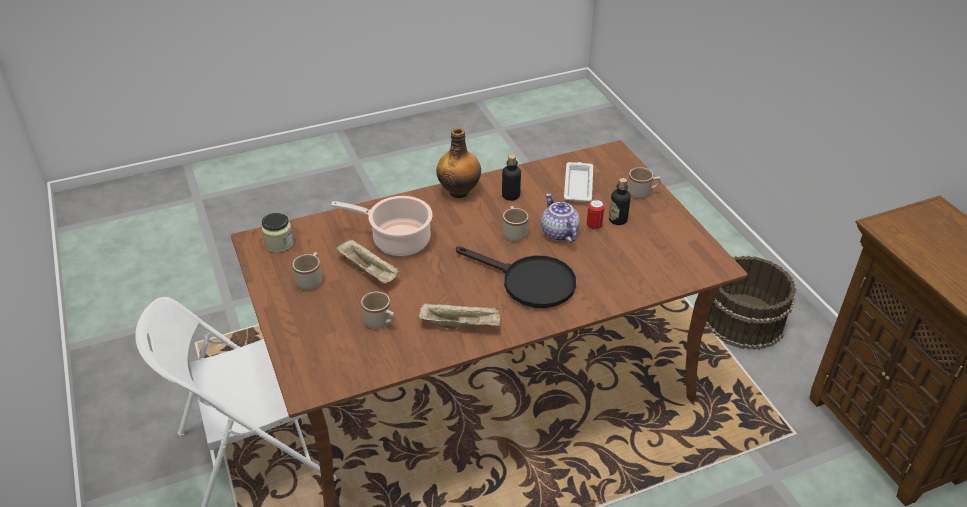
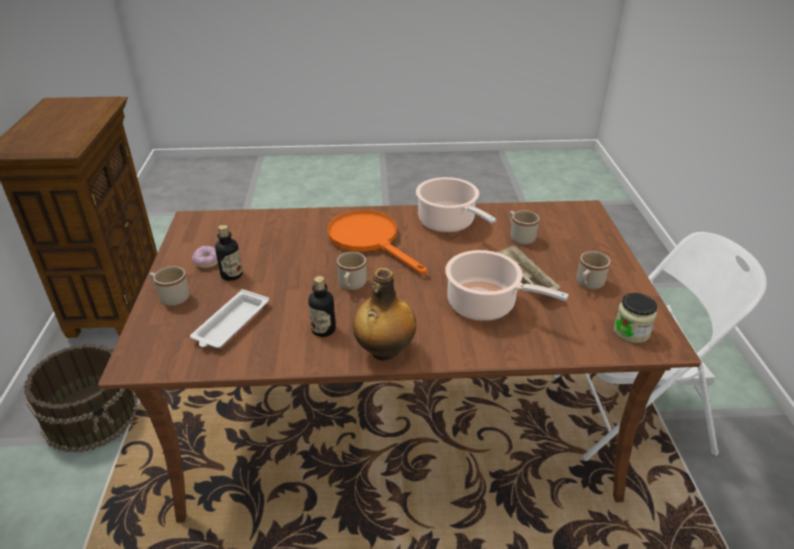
camera: 160 degrees left, 5 degrees down
beige tray [418,303,500,329] -> cooking pot [416,177,496,232]
black frying pan [456,246,576,308] -> orange frying pan [327,210,427,274]
teapot [541,193,580,243] -> none
can [587,200,605,231] -> none
none -> donut [192,246,218,268]

